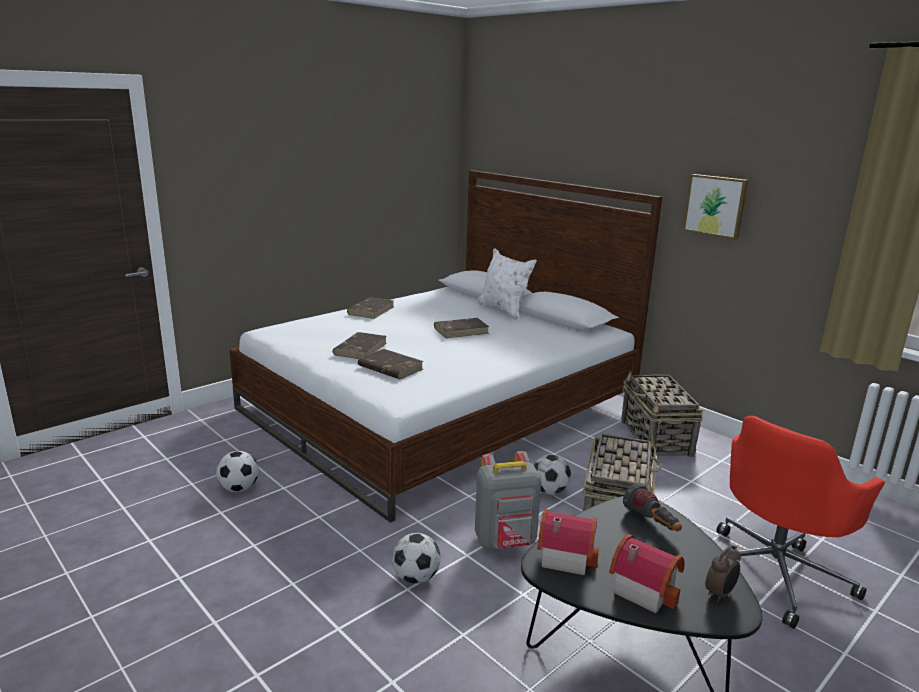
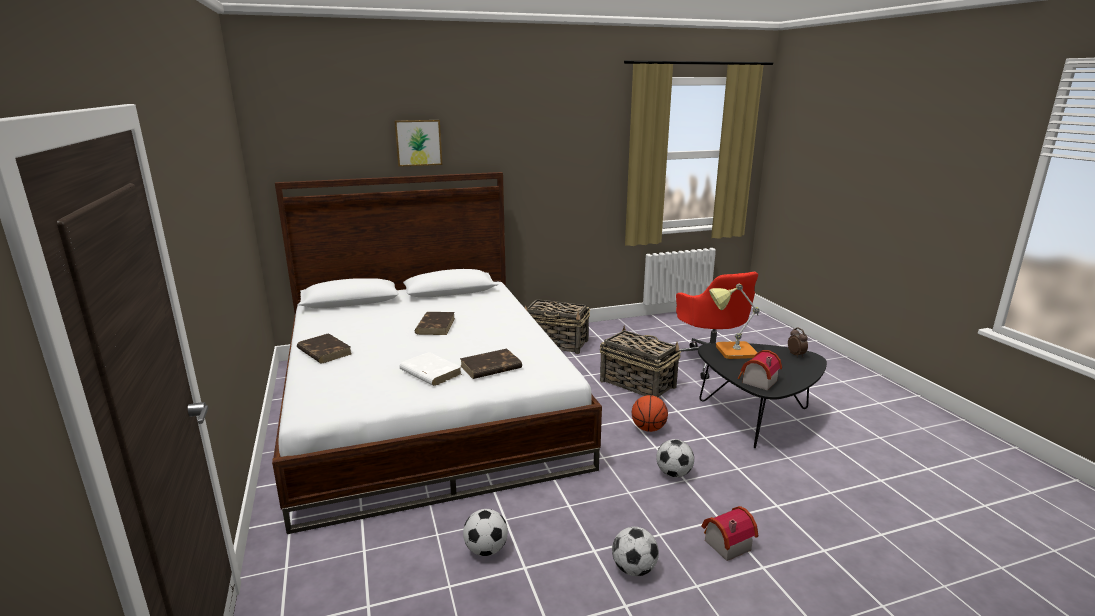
camera: 65 degrees left, 0 degrees up
brown book [332,332,387,359] -> white book [400,352,462,386]
grey backpack [475,451,542,550] -> basketball [632,395,668,432]
white pillow [477,248,537,321] -> none
football [534,454,571,495] -> football moved to [612,527,659,576]
toy house [609,534,684,613] -> toy house moved to [701,506,758,561]
flashlight [623,483,682,531] -> table lamp [709,284,760,359]
picture [683,174,749,239] -> picture moved to [394,120,442,167]

